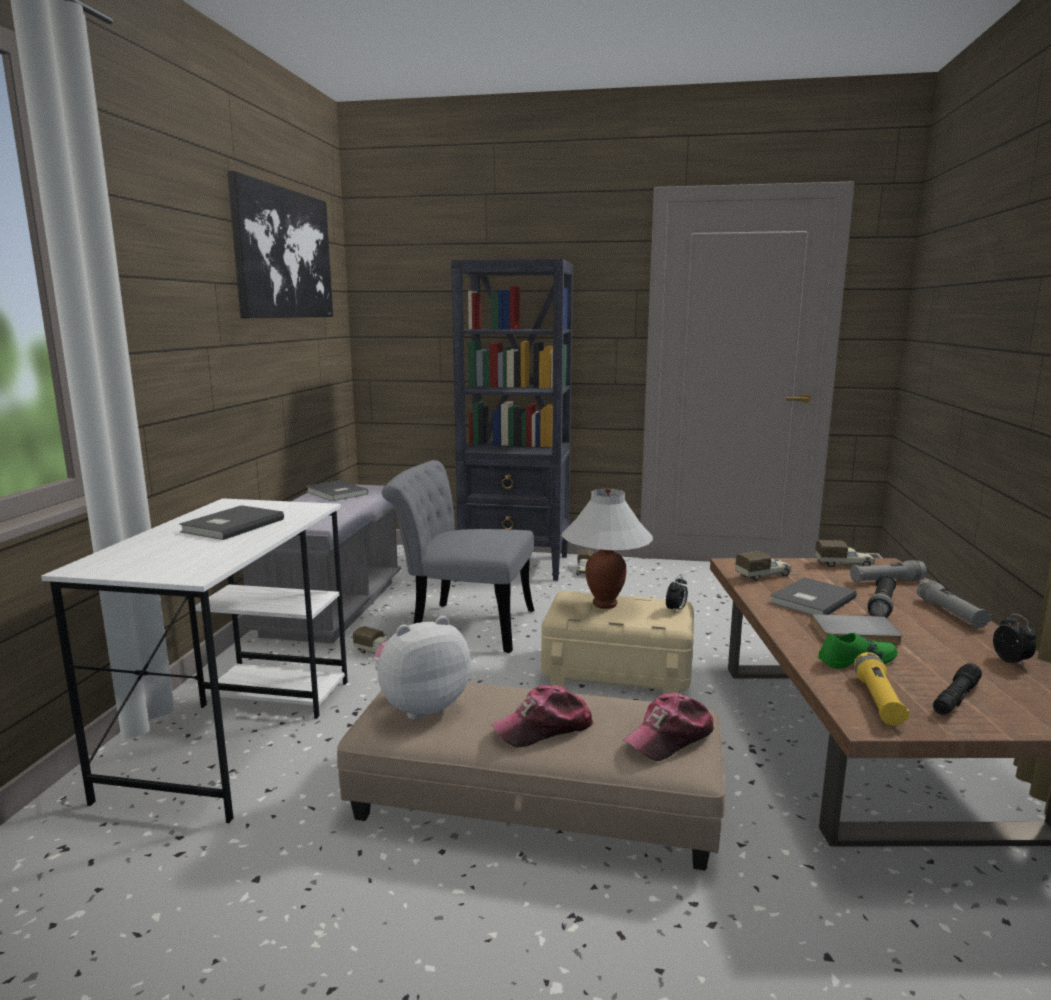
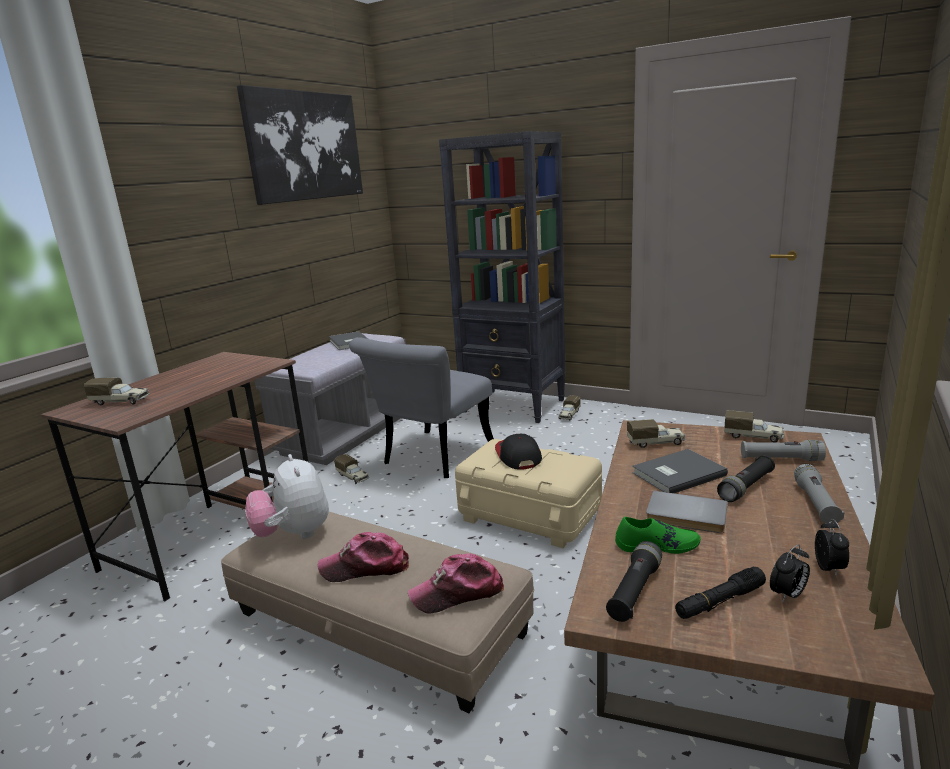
camera: 20 degrees right, 5 degrees up
white desk [41,498,348,823] -> brown desk [41,352,308,601]
grey book [179,505,284,540] -> none
plush toy [374,616,471,720] -> plush toy turned 105 degrees counterclockwise [245,454,329,539]
grey chair [382,460,534,653] -> grey chair turned 90 degrees counterclockwise [349,337,494,478]
white table lamp [561,488,653,609] -> cap [495,434,542,470]
alarm clock [666,575,688,612] -> alarm clock moved to [770,544,810,602]
yellow flashlight [854,652,910,725] -> black flashlight [606,541,662,622]
none -> toy truck [84,378,150,405]

